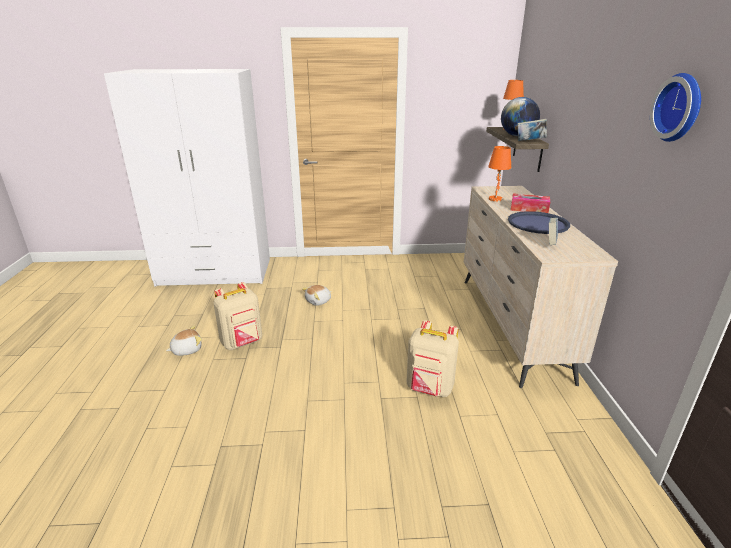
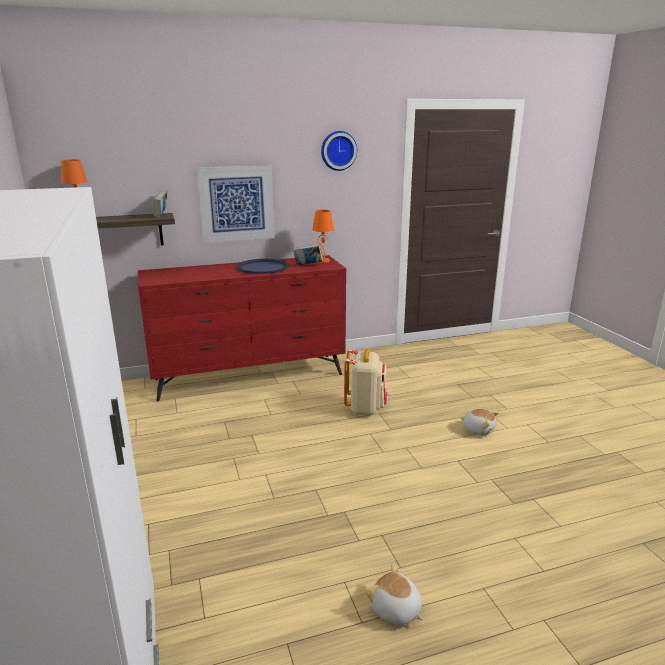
camera: 105 degrees left, 5 degrees down
beige backpack [213,282,262,350] -> none
plush toy [302,285,331,306] -> plush toy moved to [460,409,500,436]
beige dresser [464,186,618,388] -> red dresser [138,255,346,402]
orange table lamp [488,146,511,202] -> orange table lamp moved to [312,210,334,263]
globe [501,97,540,136] -> none
tissue box [511,193,550,213] -> none
none -> picture [197,165,274,243]

